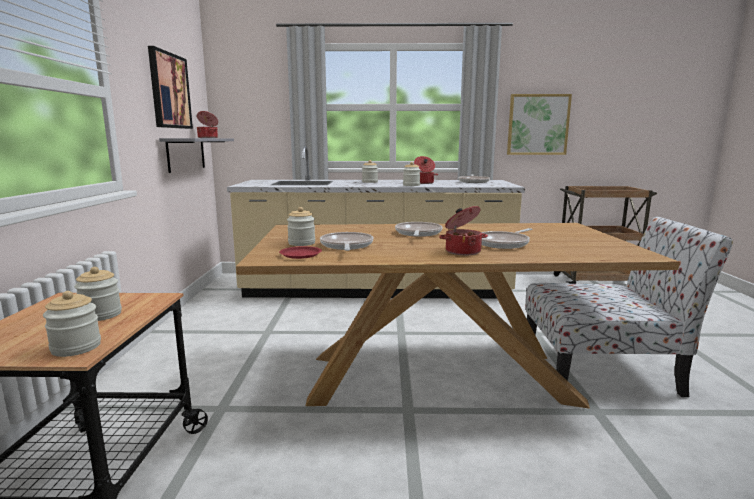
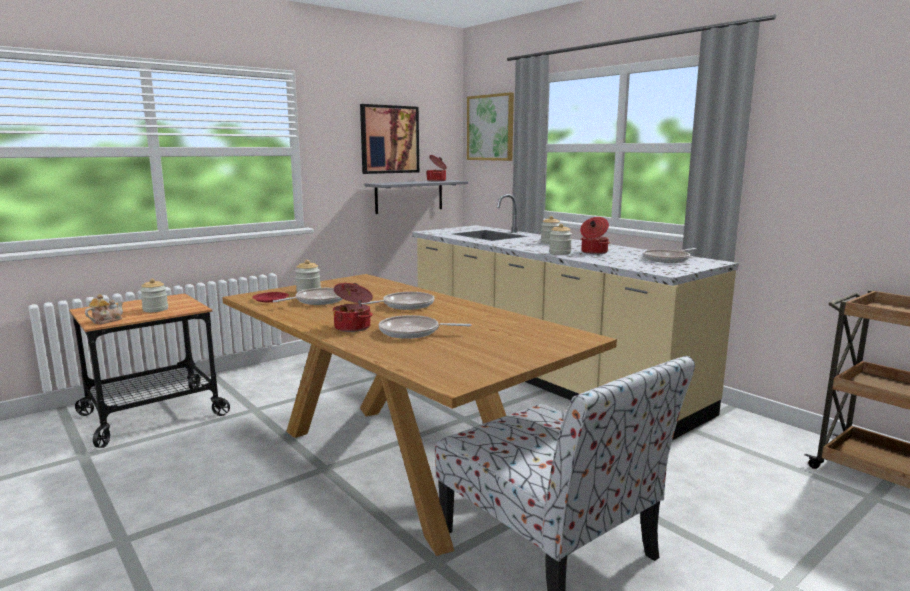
camera: 50 degrees right, 0 degrees up
jar [43,291,101,357] -> teapot [85,294,124,324]
picture [507,94,572,155] -> picture moved to [467,92,514,161]

